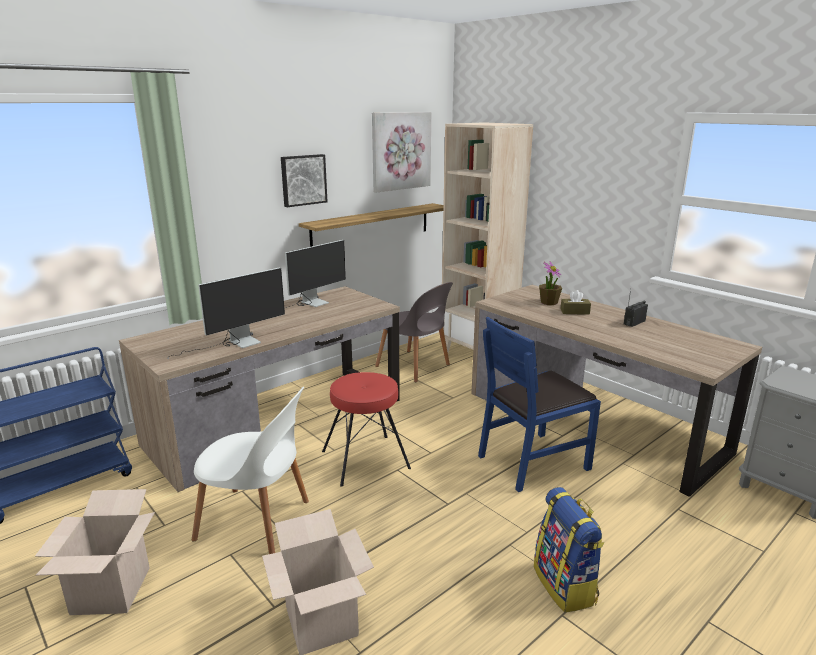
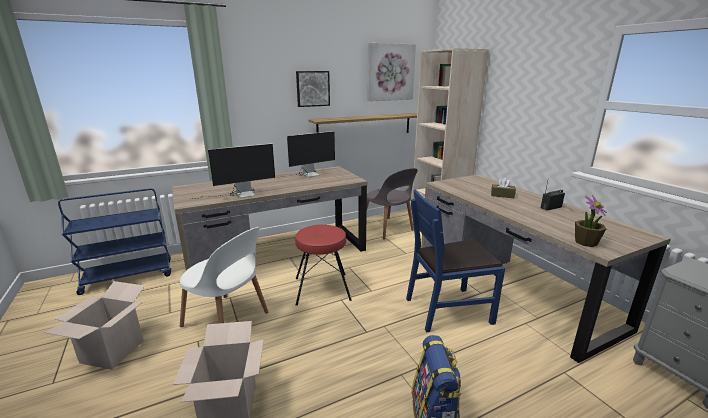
camera: 15 degrees right, 0 degrees up
potted plant [539,261,562,305] -> potted plant moved to [575,195,607,247]

